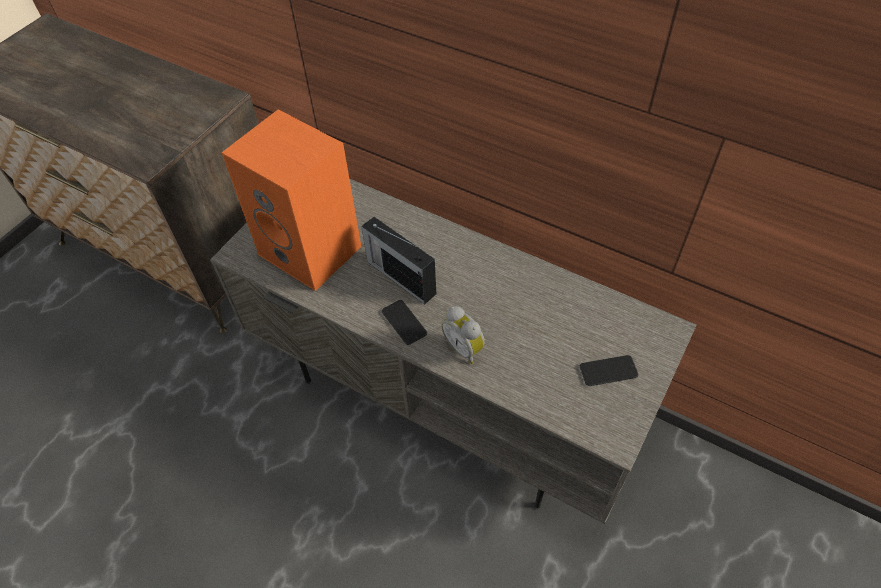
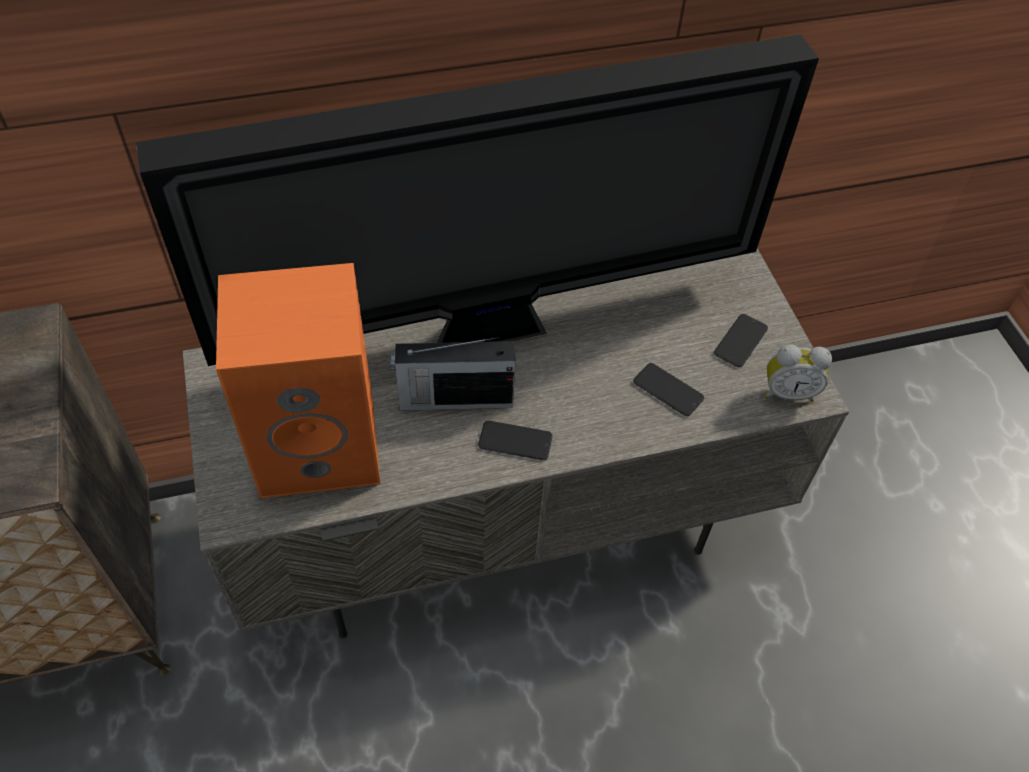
camera: 50 degrees left, 0 degrees up
alarm clock [441,306,485,364] -> alarm clock moved to [764,344,832,402]
none -> television [136,34,819,366]
none -> phone [633,363,704,416]

